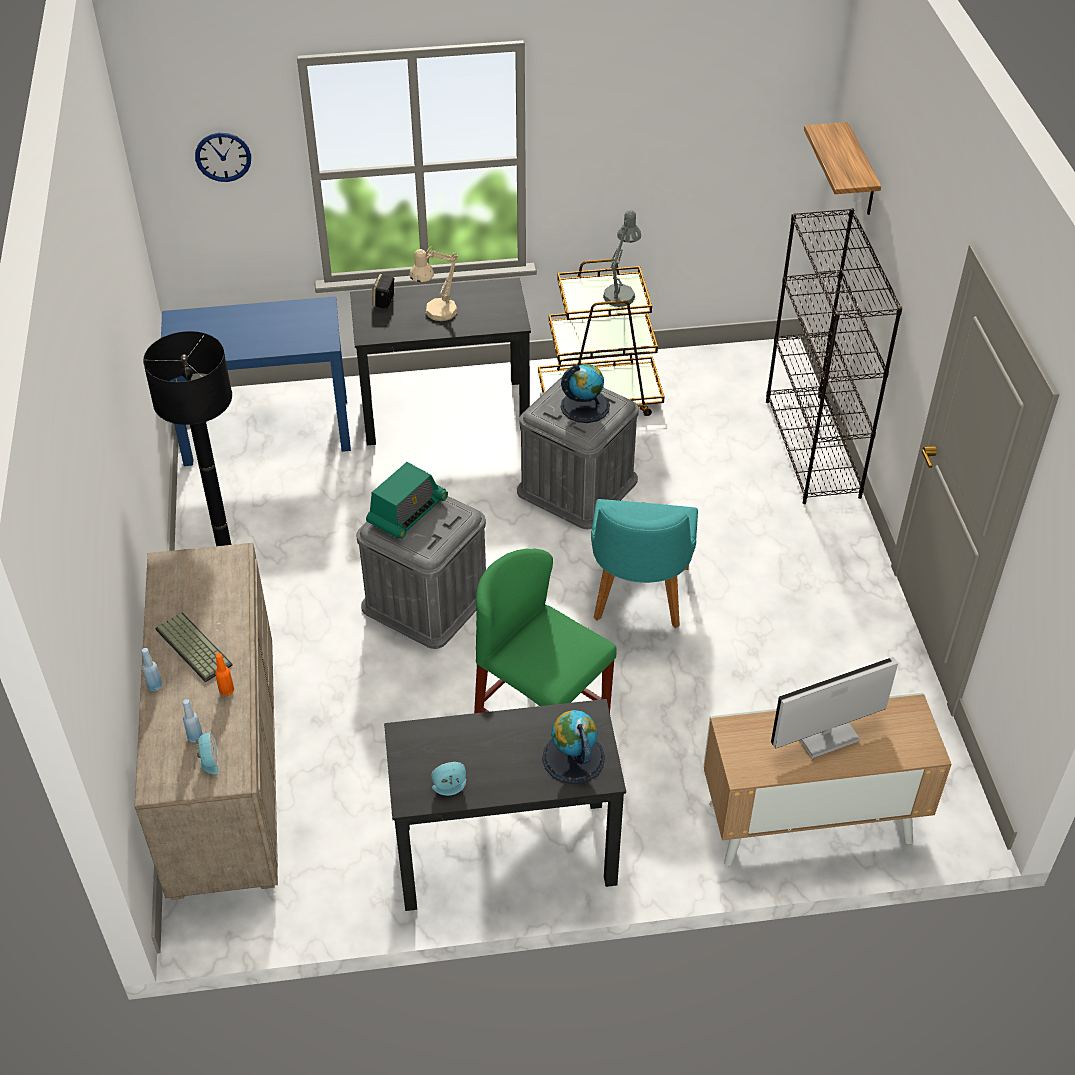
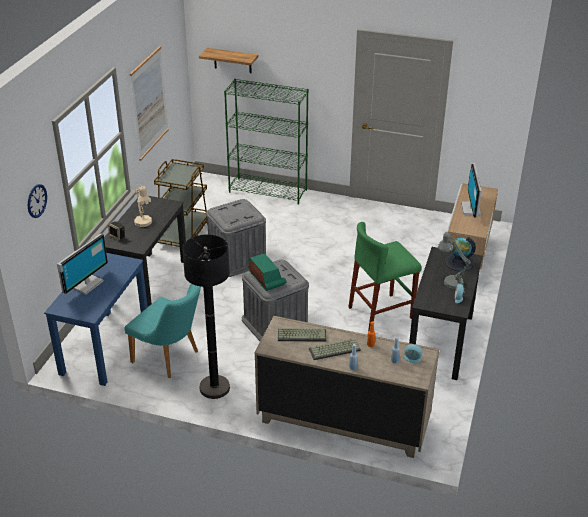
camera: 65 degrees left, 10 degrees down
globe [561,364,610,423] -> none
turquoise chair [591,499,698,628] -> turquoise chair moved to [124,284,201,378]
grey table lamp [603,210,641,307] -> grey table lamp moved to [438,232,471,289]
black bookcase [766,208,902,504] -> green bookcase [224,79,309,205]
none -> monitor [57,233,108,294]
none -> picture [130,46,169,161]
none -> keyboard [278,328,327,342]

